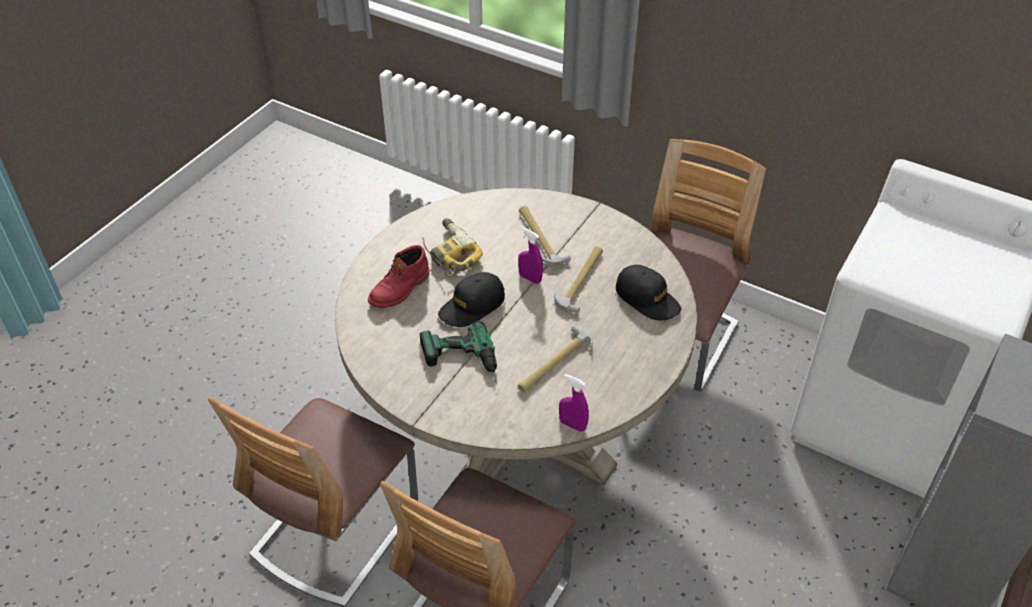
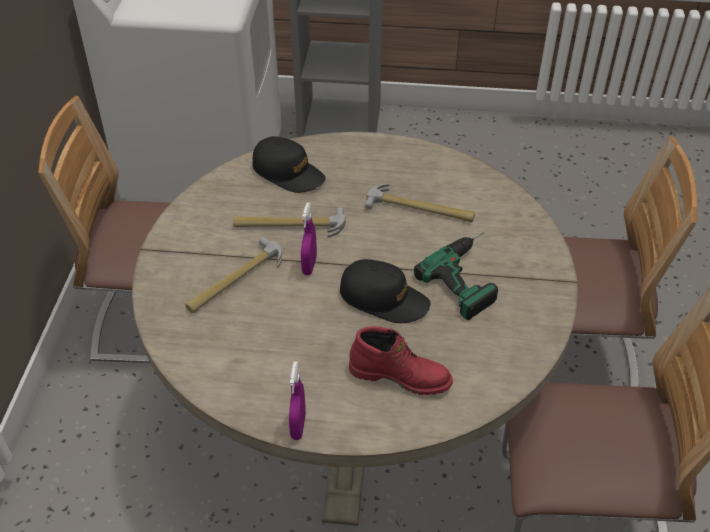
camera: 115 degrees left, 0 degrees up
power drill [422,218,483,278] -> none
purple spray bottle [559,374,589,432] -> purple spray bottle moved to [289,362,306,440]
black cap [616,265,682,320] -> black cap turned 105 degrees clockwise [253,136,326,193]

